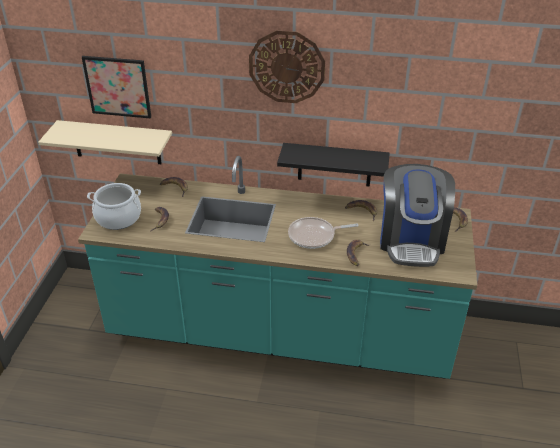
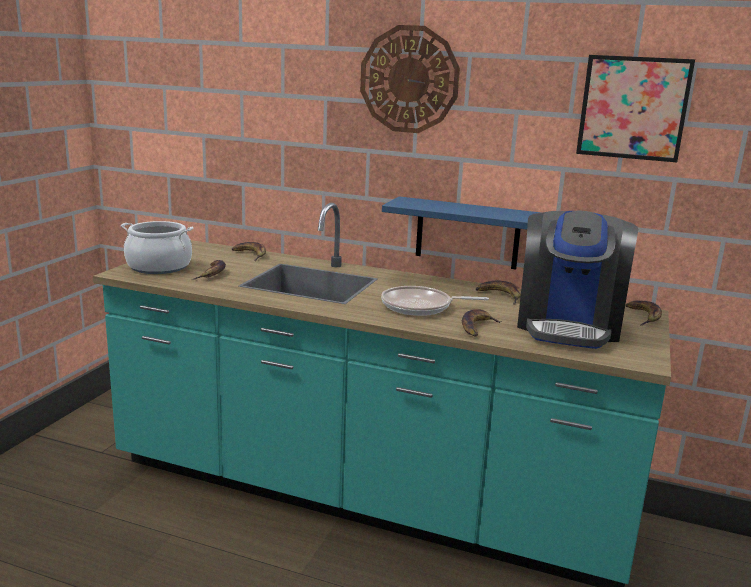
camera: 10 degrees right, 20 degrees down
beige shelf [38,120,172,164] -> none
picture [82,56,151,119] -> picture moved to [576,55,695,162]
black shelf [277,143,390,187] -> blue shelf [382,196,541,270]

